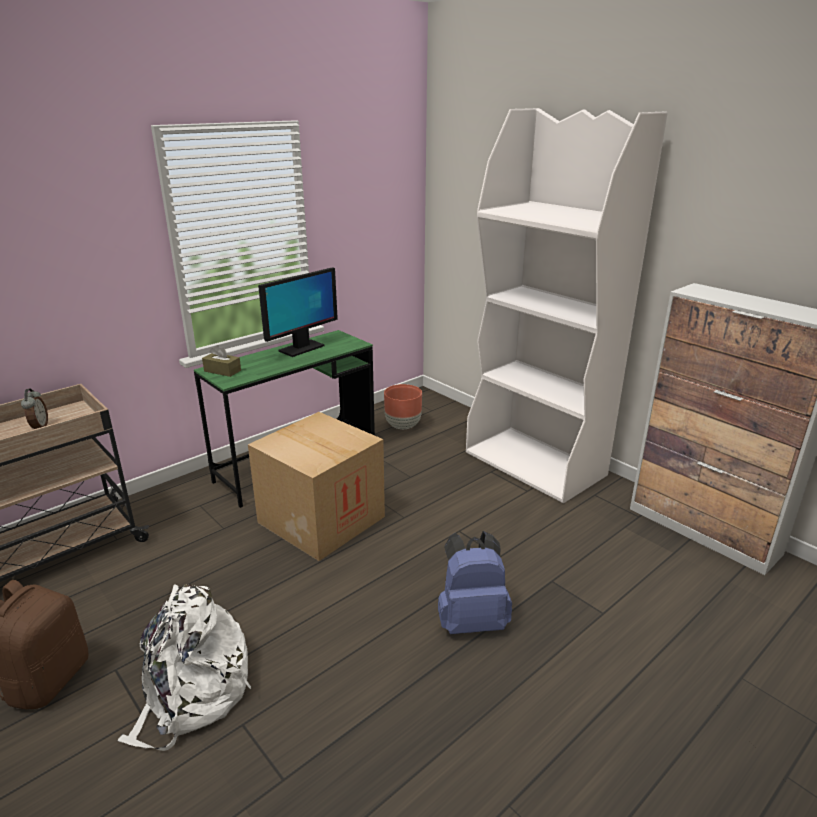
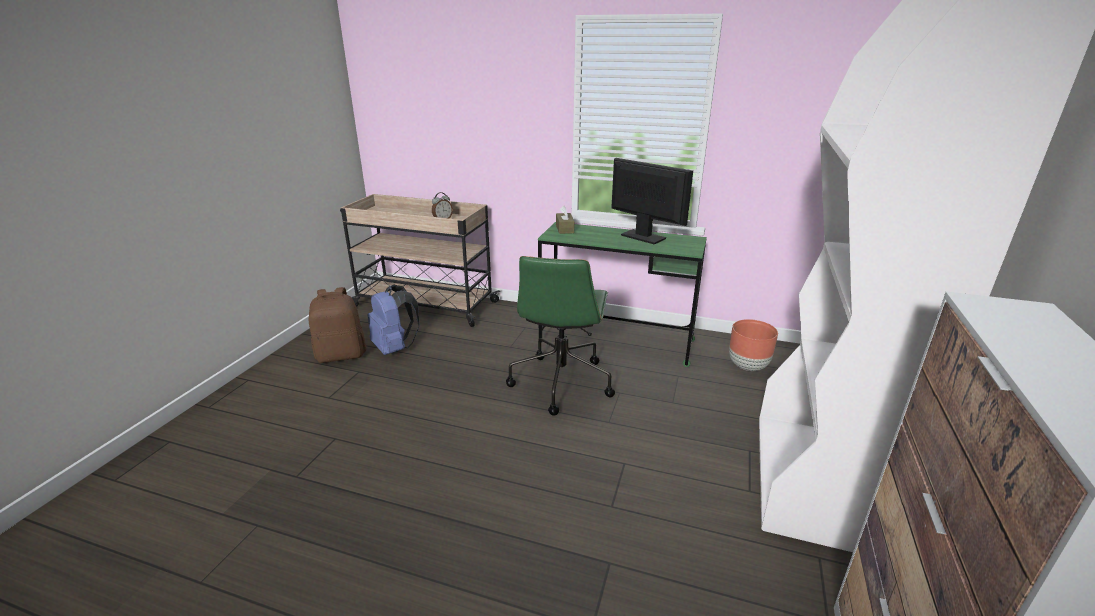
camera: 60 degrees right, 0 degrees up
white backpack [117,584,251,751] -> none
cardboard box [248,412,385,561] -> green office chair [506,256,615,416]
monitor [258,267,338,357] -> monitor turned 150 degrees counterclockwise [611,158,693,244]
blue backpack [438,531,512,634] -> blue backpack moved to [367,285,420,355]

